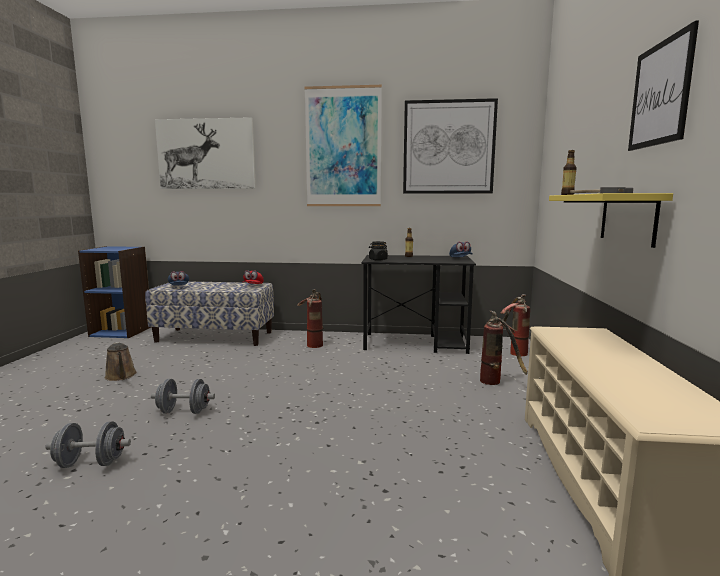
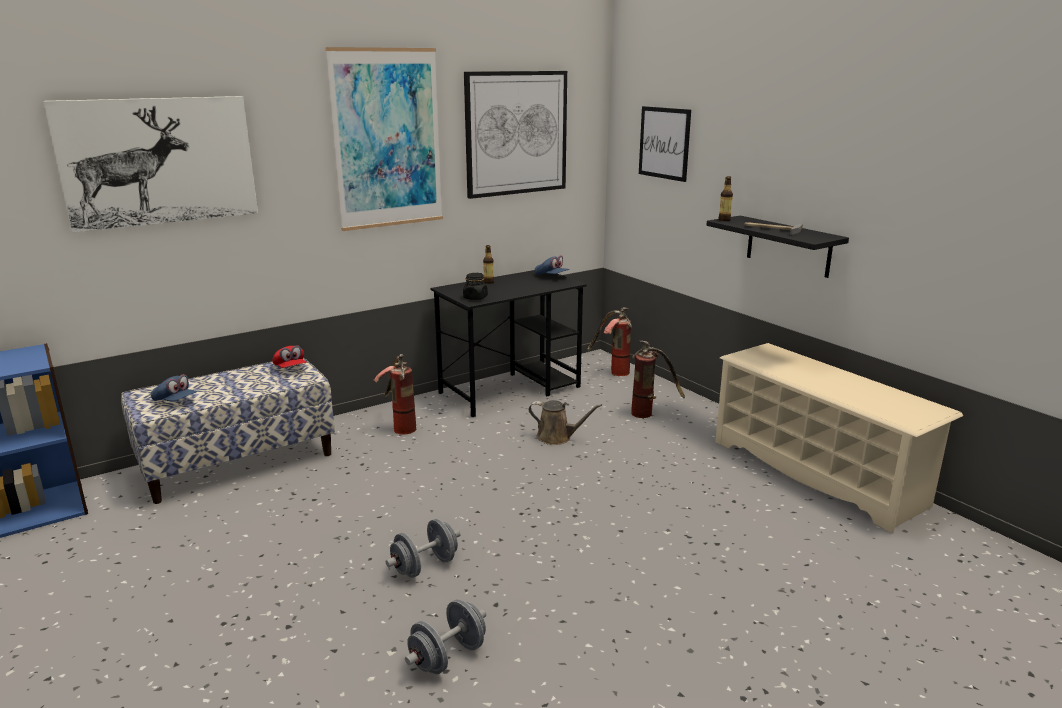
camera: 40 degrees left, 10 degrees up
brown watering can [105,342,137,381] -> brown watering can moved to [528,400,602,445]
yellow shelf [549,193,673,248] -> black shelf [706,216,849,278]
picture [628,20,699,151] -> picture moved to [639,106,691,182]

